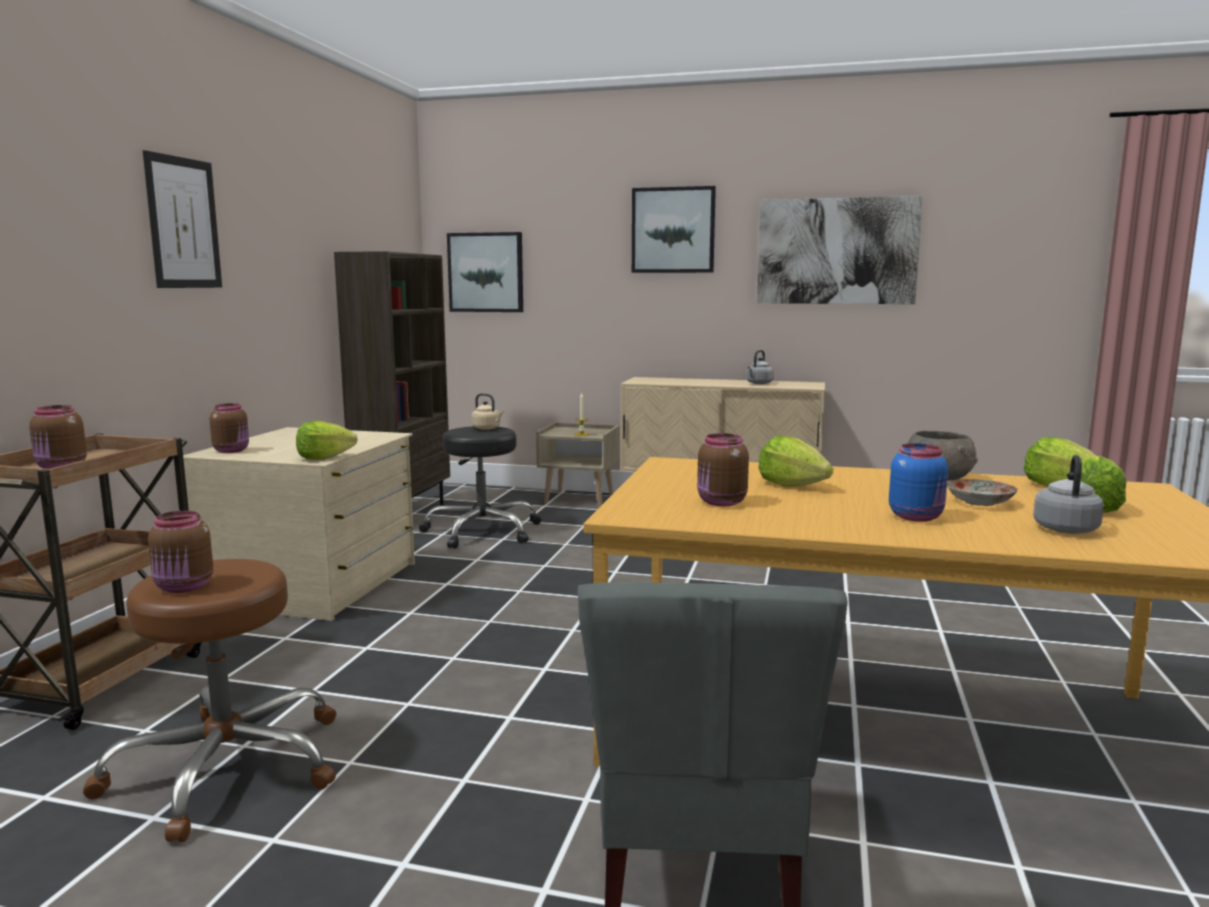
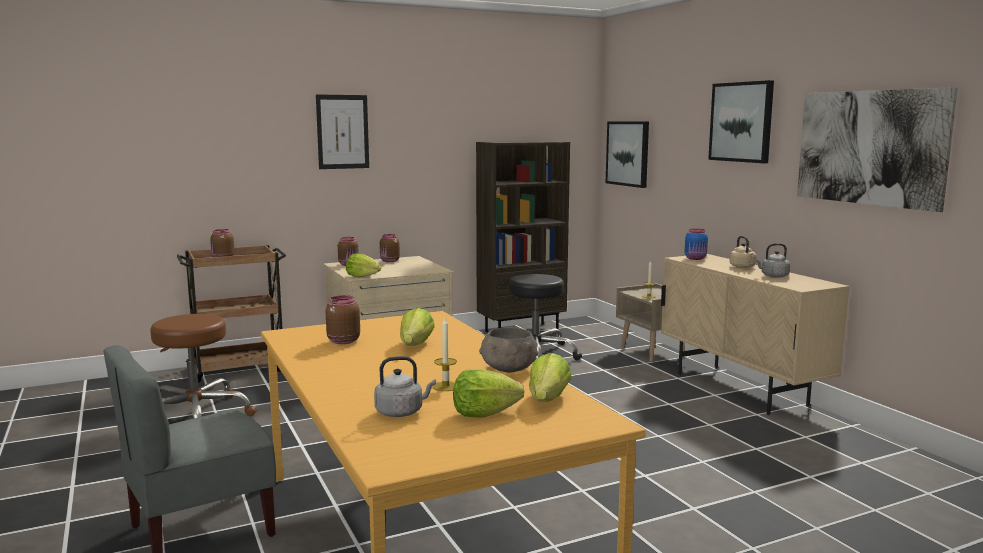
camera: 50 degrees right, 0 degrees up
brown jar [148,511,213,593] -> brown jar moved to [380,234,400,262]
beige kettle [471,393,504,430] -> beige kettle moved to [730,236,756,268]
blue jar [889,443,948,522] -> blue jar moved to [685,228,708,260]
plate [947,479,1018,506] -> candle [432,318,457,391]

